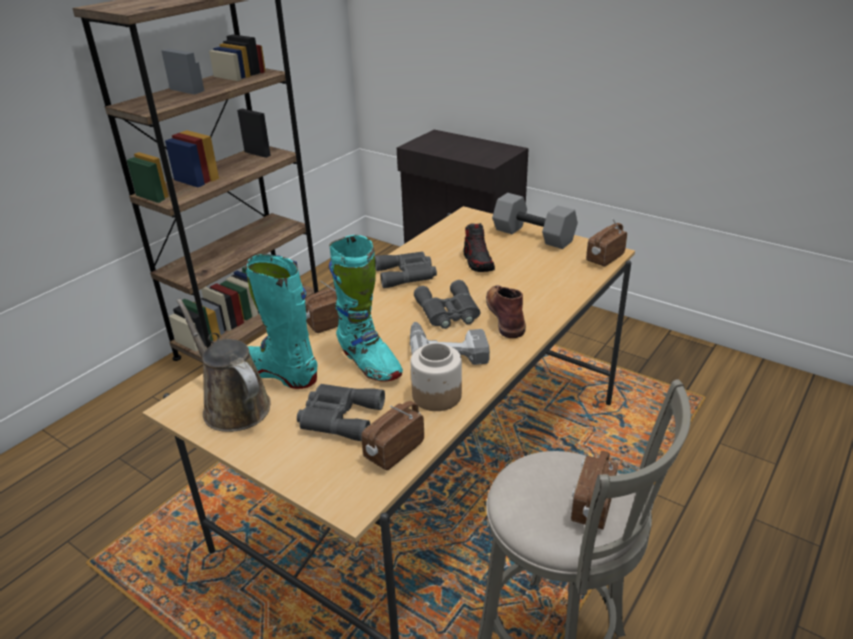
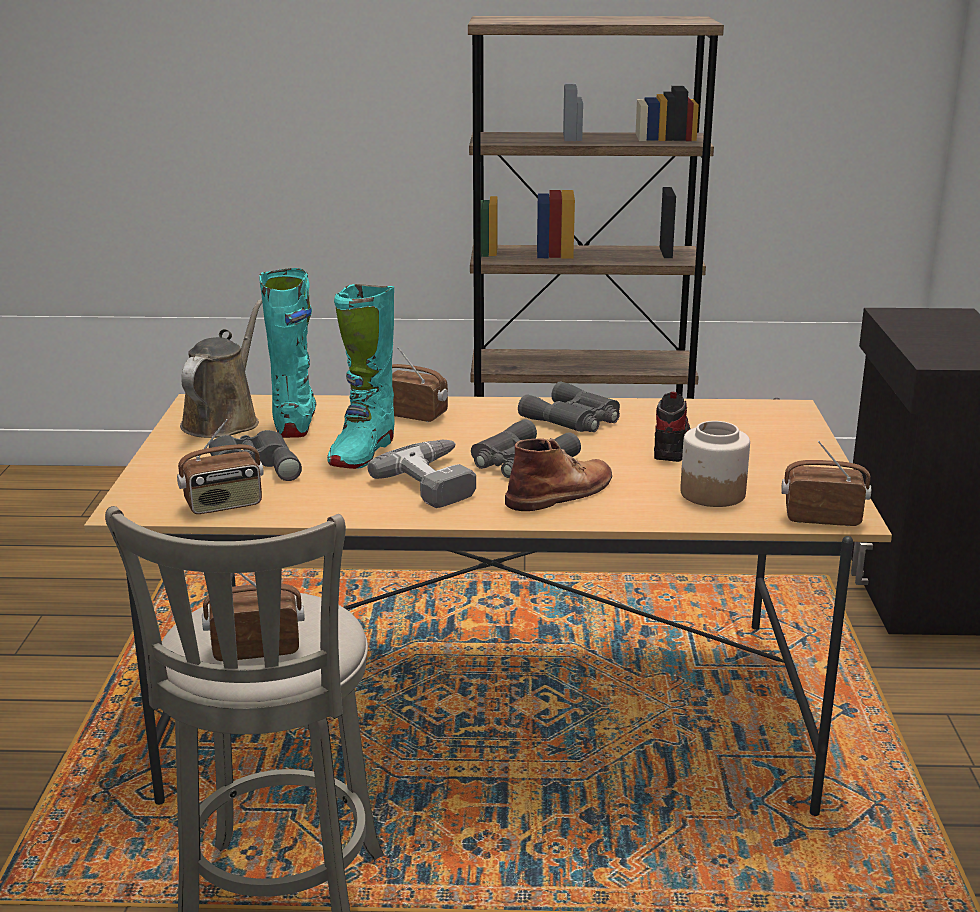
camera: 55 degrees right, 10 degrees down
radio [361,401,424,470] -> radio turned 150 degrees clockwise [177,419,264,514]
jar [411,343,462,411] -> jar moved to [680,421,750,507]
shoe [463,223,495,272] -> shoe turned 150 degrees clockwise [654,392,691,462]
grey dumbbell [492,193,578,249] -> none

